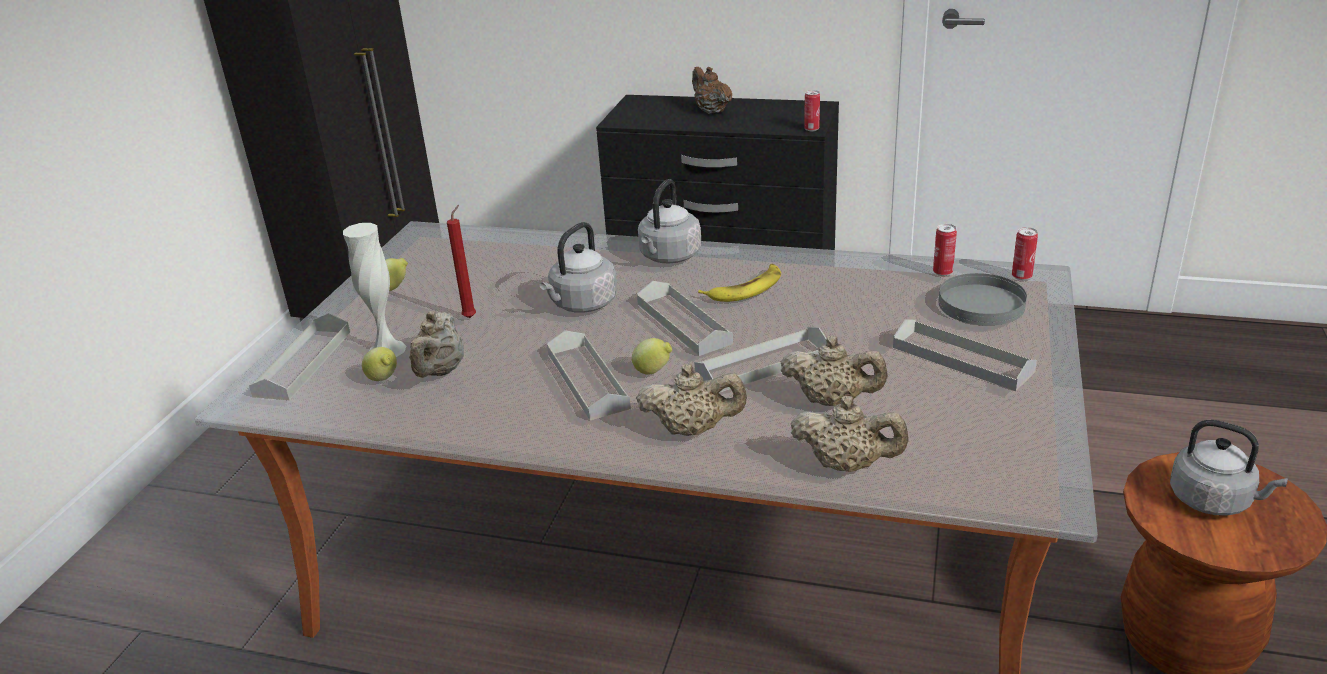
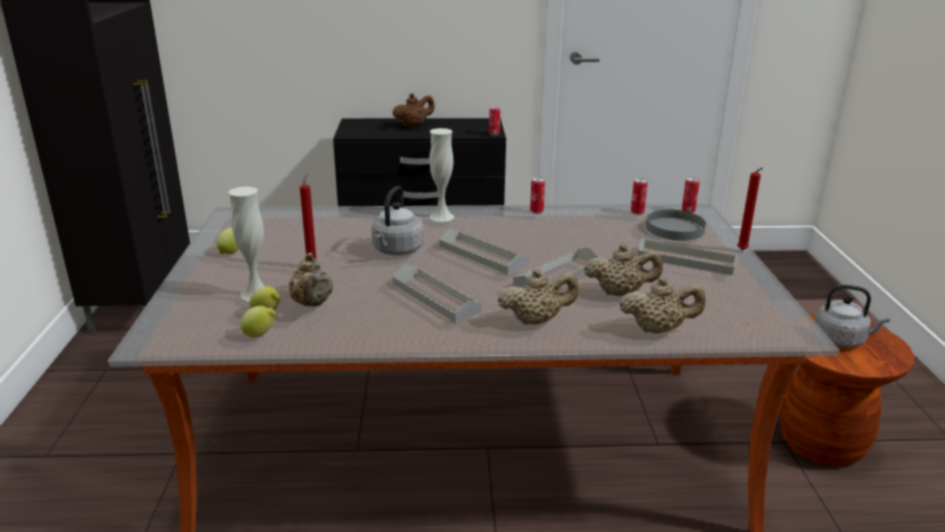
camera: 20 degrees left, 5 degrees down
grey tray [249,313,350,400] -> none
lemon [632,338,672,375] -> lemon moved to [240,306,276,338]
grey kettle [638,179,702,263] -> white vase [429,128,454,222]
brown teapot [692,67,733,114] -> brown teapot turned 105 degrees clockwise [393,93,435,128]
banana [698,264,781,302] -> none
none -> can [530,177,545,214]
none -> red candle [737,168,763,250]

